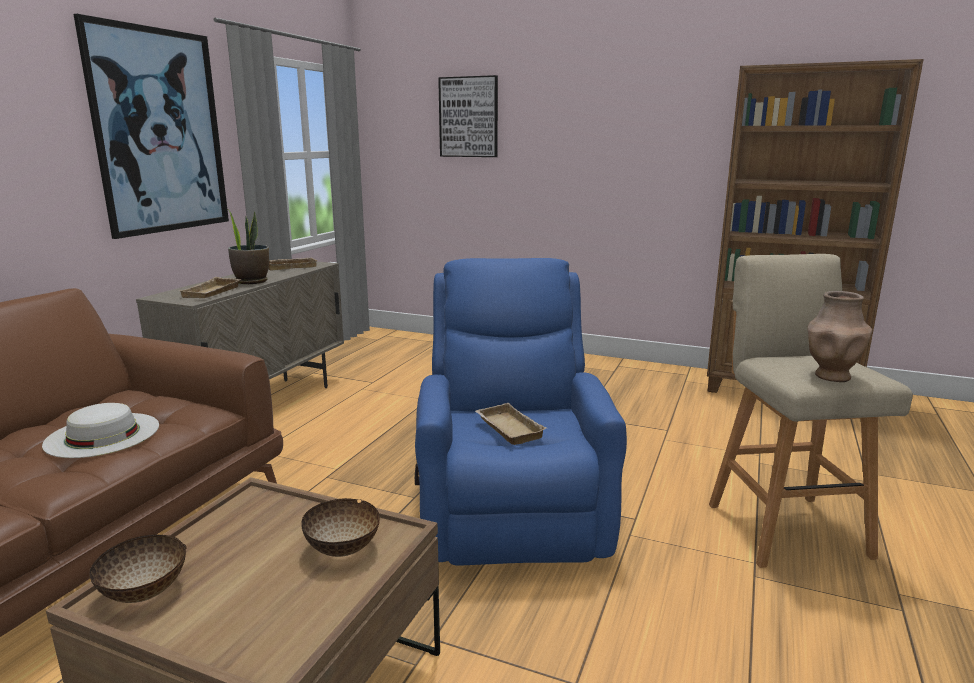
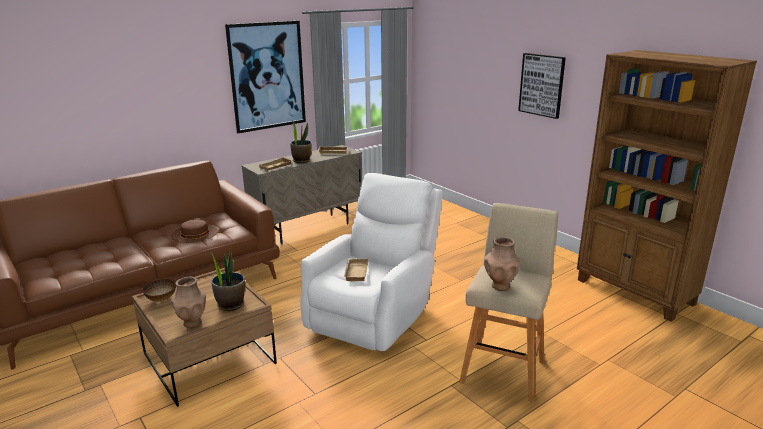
camera: 30 degrees right, 5 degrees up
white hat [42,403,159,458] -> brown hat [171,219,218,243]
bowl [301,498,380,557] -> potted plant [209,247,245,311]
blue armchair [415,258,627,566] -> white armchair [300,173,443,351]
picture [438,75,498,157] -> picture moved to [518,53,566,119]
none -> brown vase [171,277,206,328]

